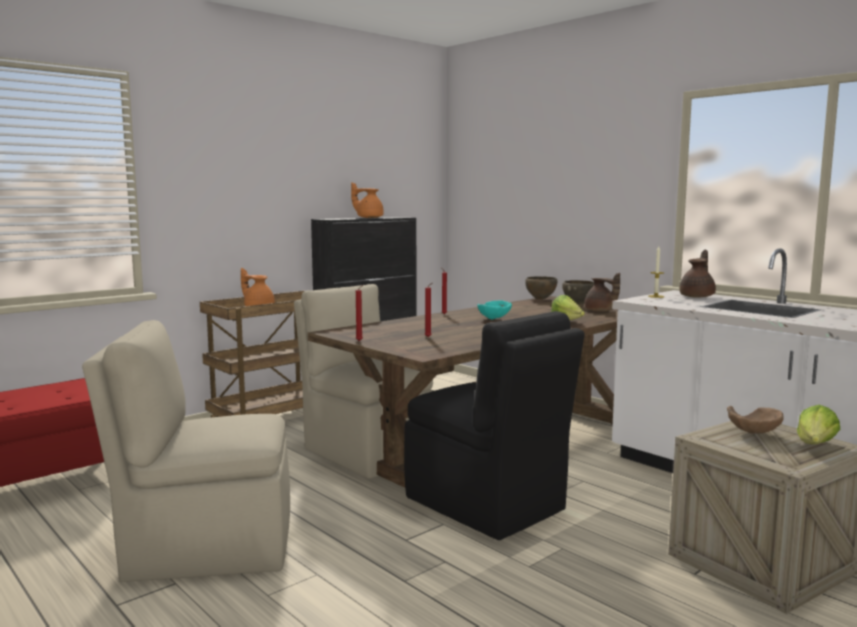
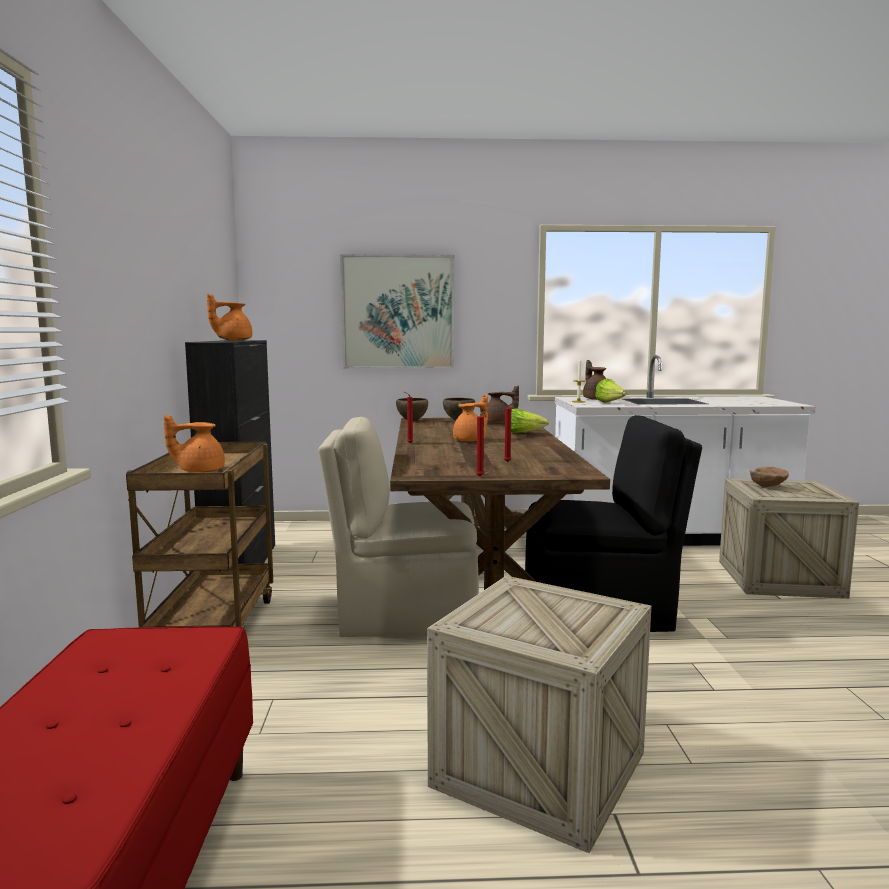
camera: 50 degrees left, 0 degrees up
beige chair [82,320,290,582] -> crate [427,576,651,854]
turquoise bowl [477,300,512,320] -> orange teapot [453,394,488,441]
lettuce [797,405,840,444] -> lettuce moved to [595,378,626,403]
none -> picture [340,254,455,369]

